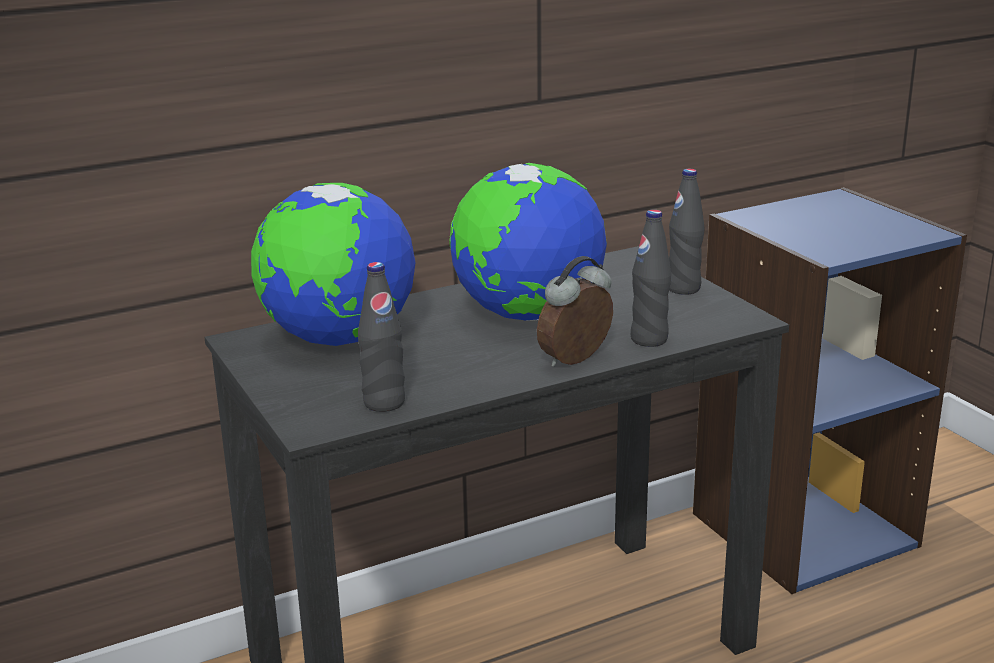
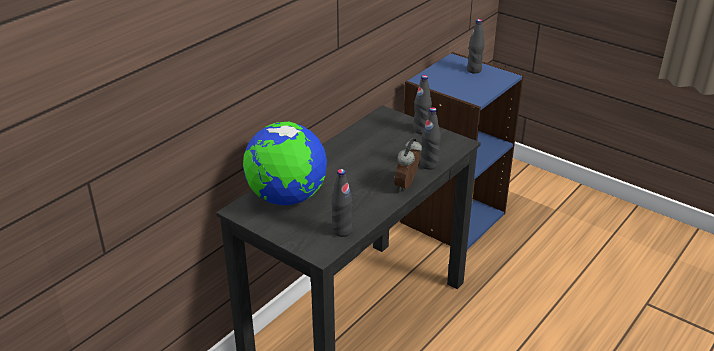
camera: 25 degrees left, 10 degrees up
globe [449,163,607,321] -> none
none -> black bottle [467,19,484,74]

